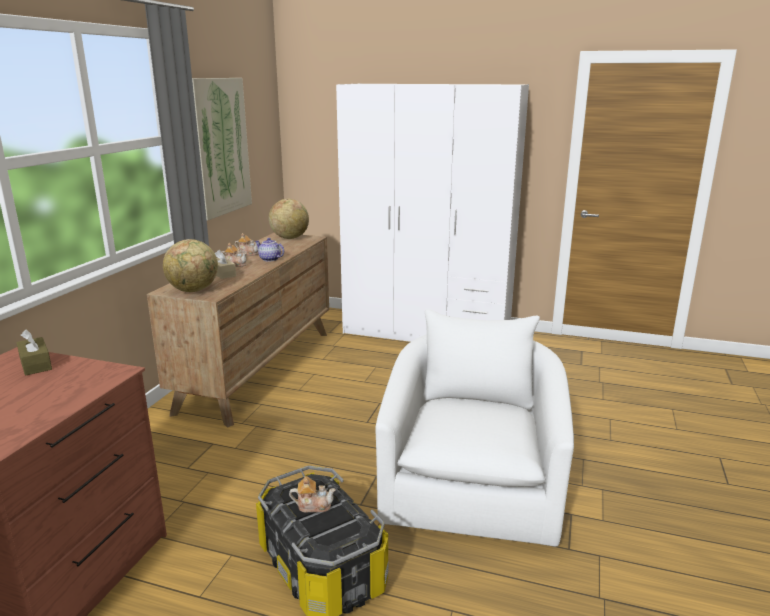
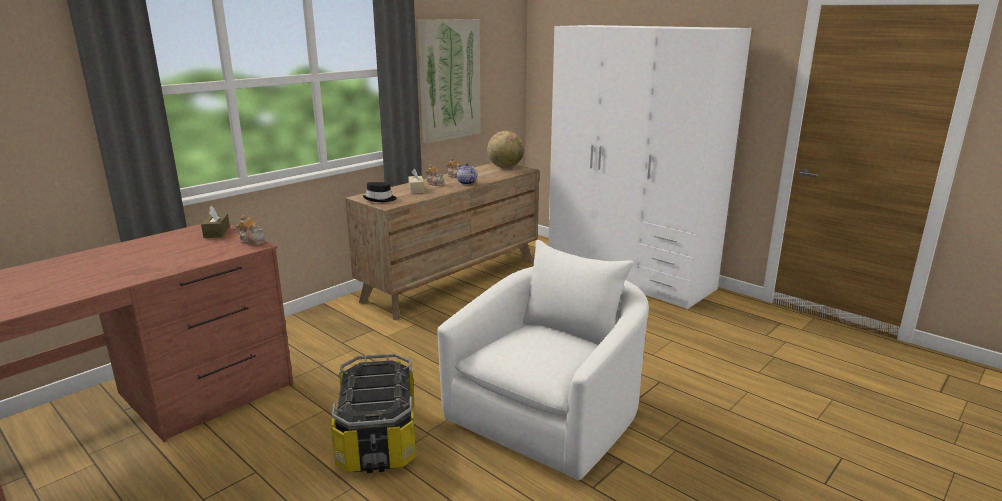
camera: 25 degrees right, 0 degrees up
globe [163,239,218,292] -> black hat [362,182,397,202]
teapot [289,476,336,513] -> teapot moved to [236,215,265,245]

